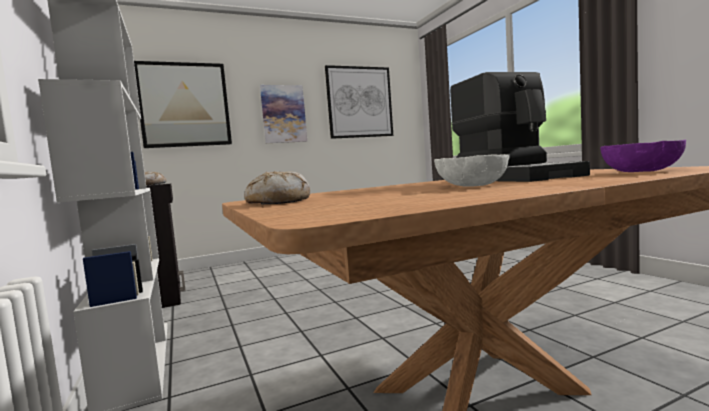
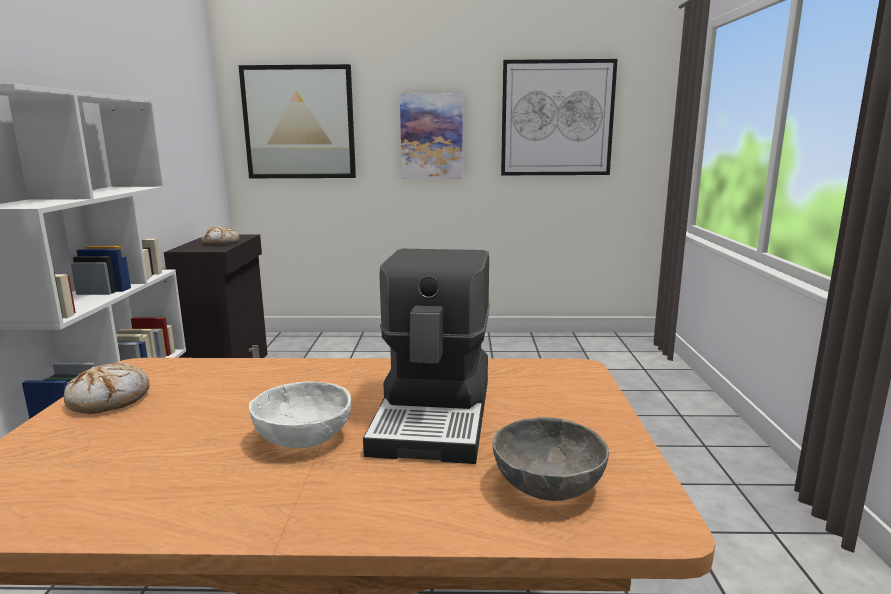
camera: 25 degrees right, 10 degrees up
purple bowl [600,139,686,172] -> grey bowl [493,417,609,501]

